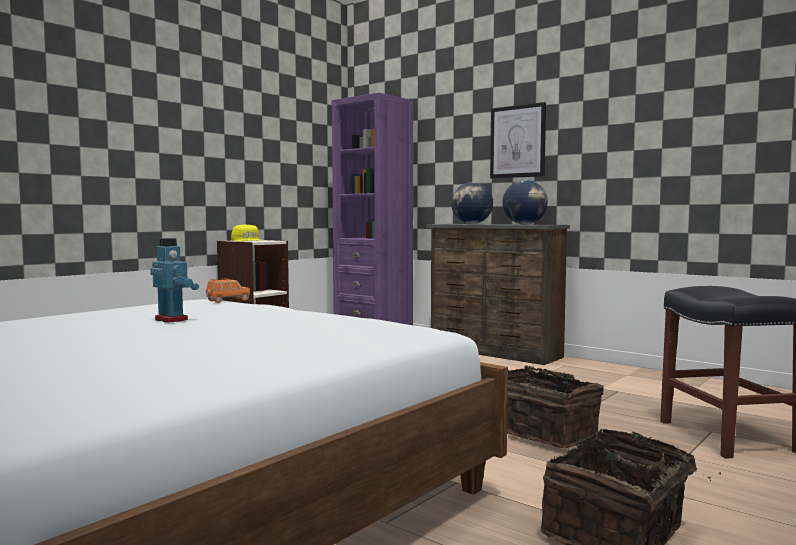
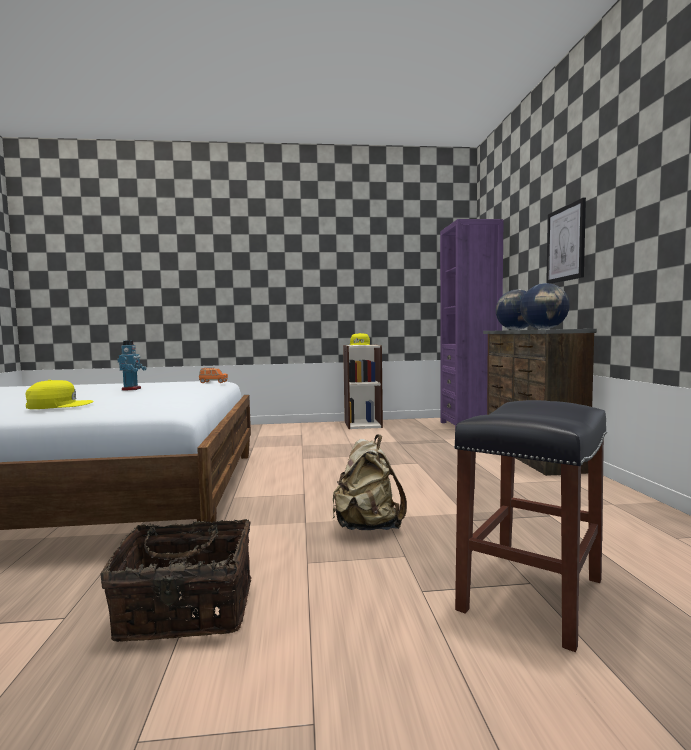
camera: 45 degrees right, 0 degrees up
basket [507,366,604,448] -> beige backpack [332,434,407,530]
none -> yellow cap [25,380,94,409]

